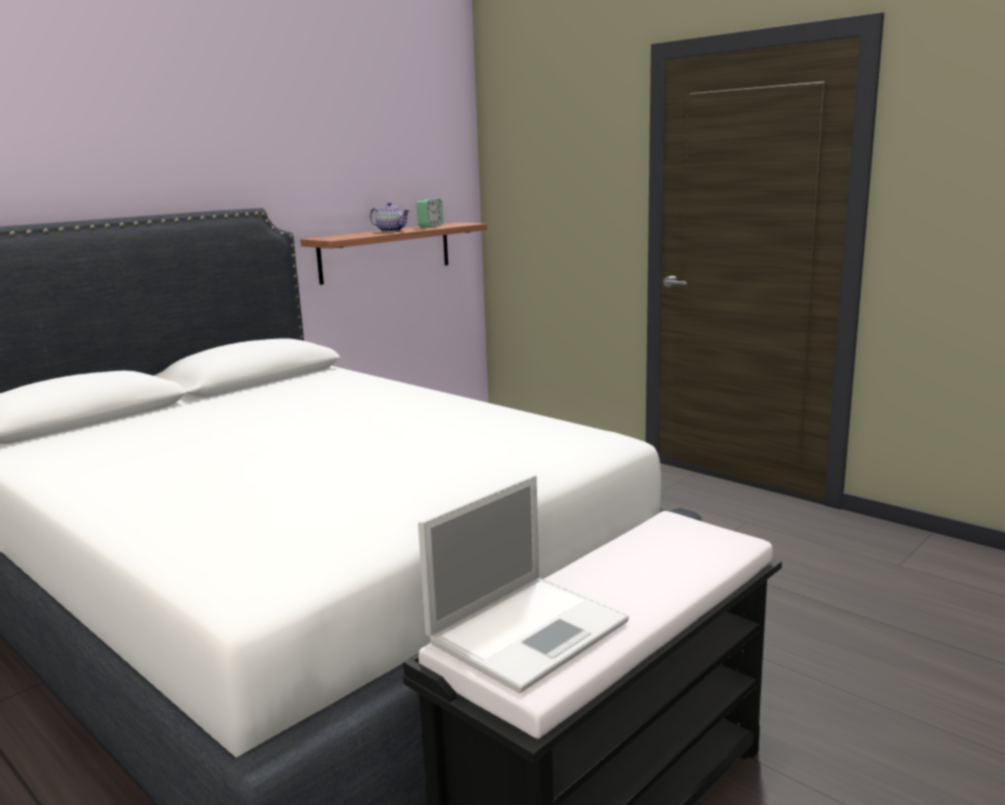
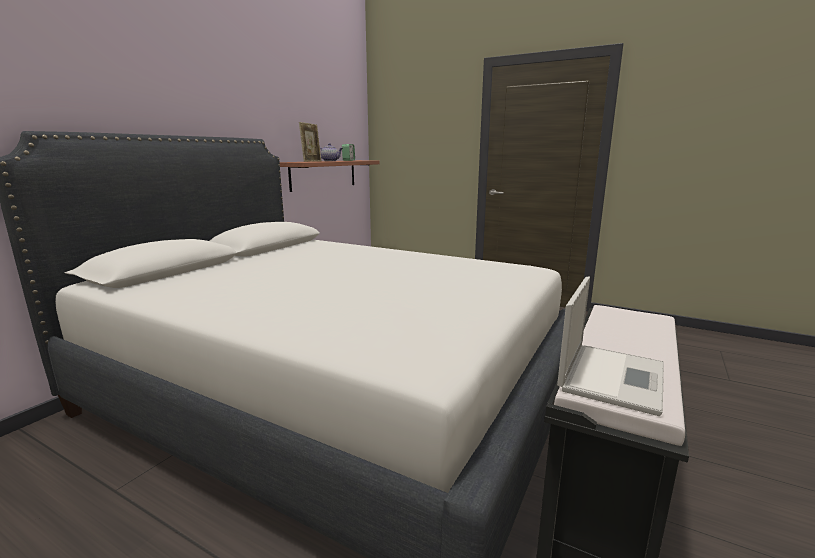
camera: 15 degrees left, 0 degrees up
none -> picture frame [299,122,321,162]

